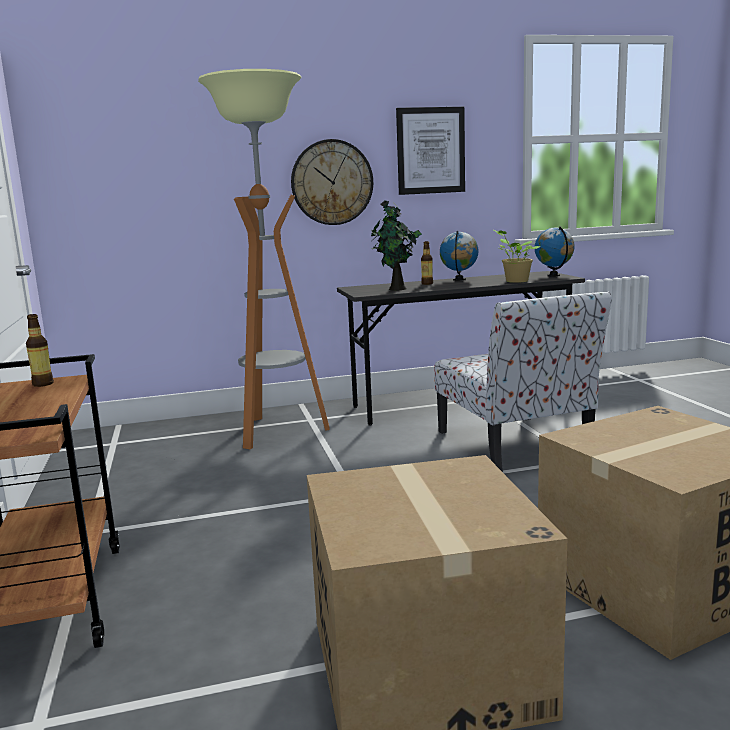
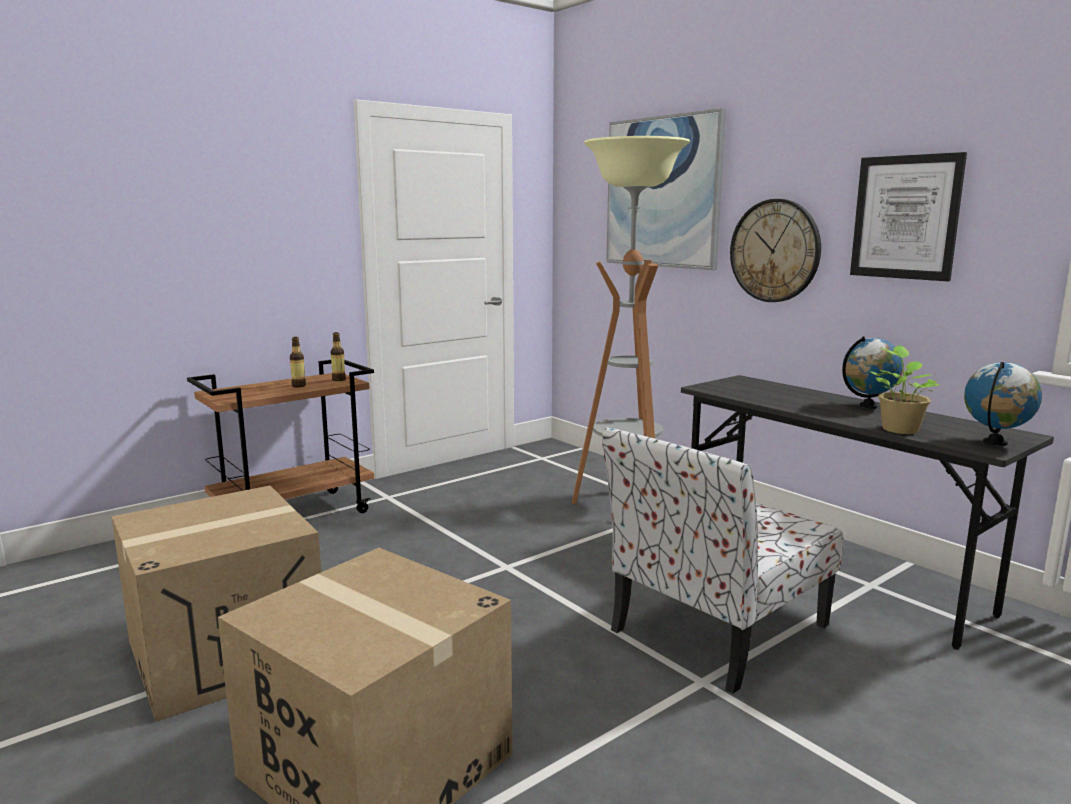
camera: 65 degrees right, 0 degrees up
potted plant [371,200,422,290] -> none
bottle [421,241,433,285] -> bottle moved to [290,337,306,388]
none -> picture [606,108,726,270]

